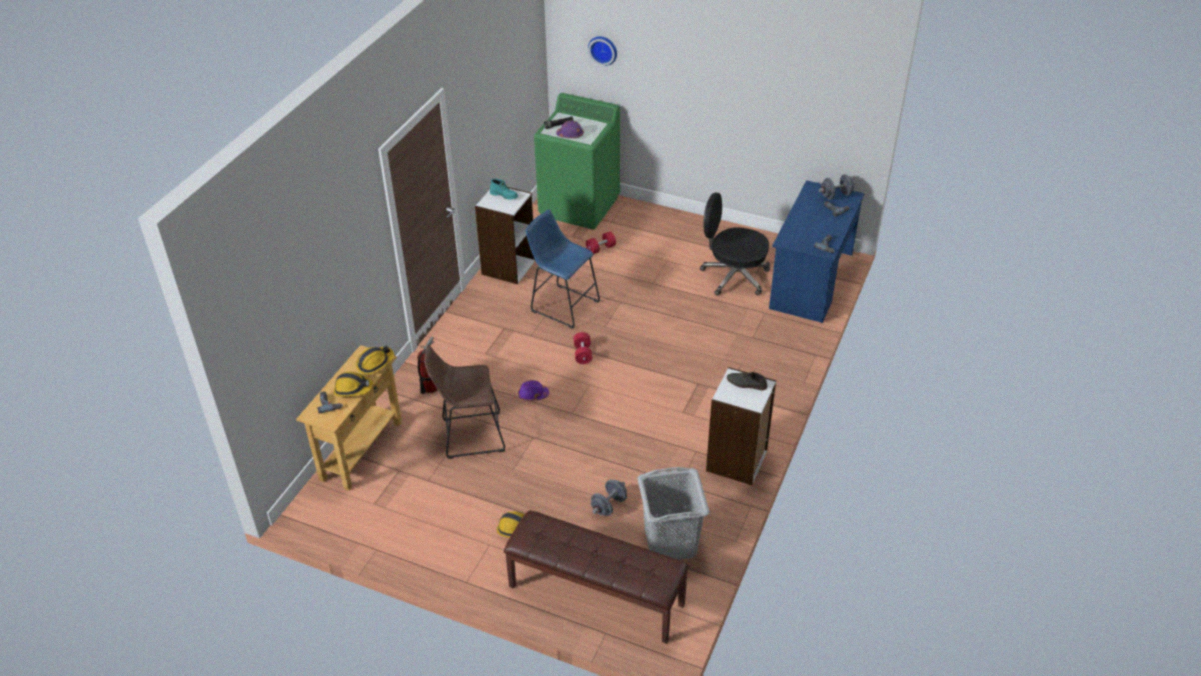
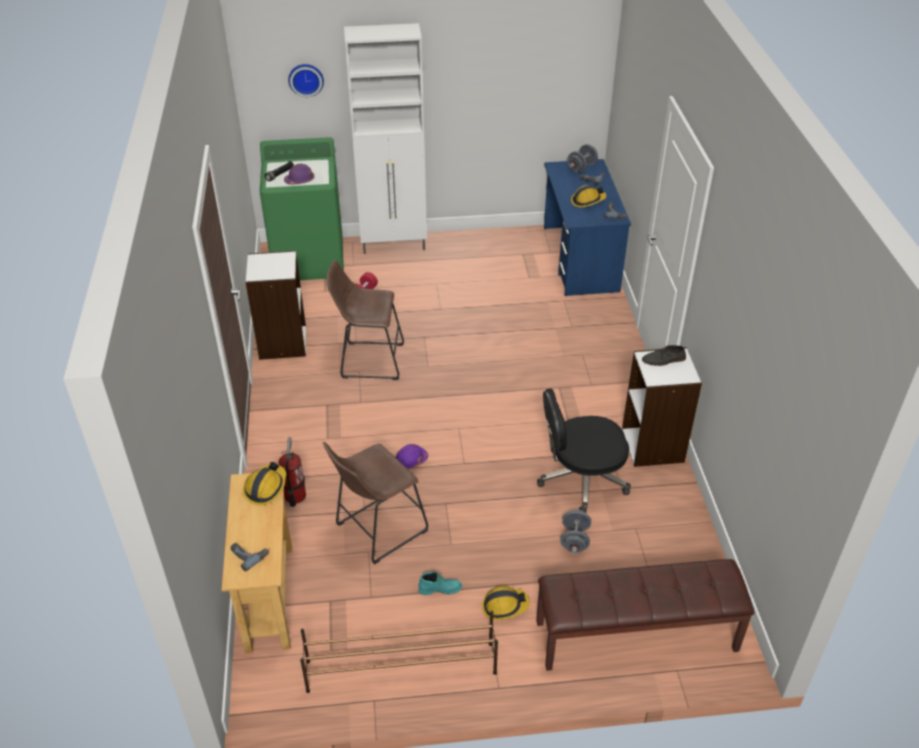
camera: 30 degrees left, 0 degrees up
hard hat [334,372,373,397] -> hard hat moved to [571,185,606,207]
turquoise boot [490,179,518,200] -> turquoise boot moved to [418,571,462,595]
blue stool [526,209,600,329] -> brown stool [327,260,404,380]
red dumbbell [573,332,592,364] -> none
grey laundry basket [637,467,710,560] -> none
black office chair [700,193,770,296] -> black office chair moved to [537,388,631,513]
none -> brown shoe rack [300,611,498,693]
none -> white cabinet [344,23,427,254]

